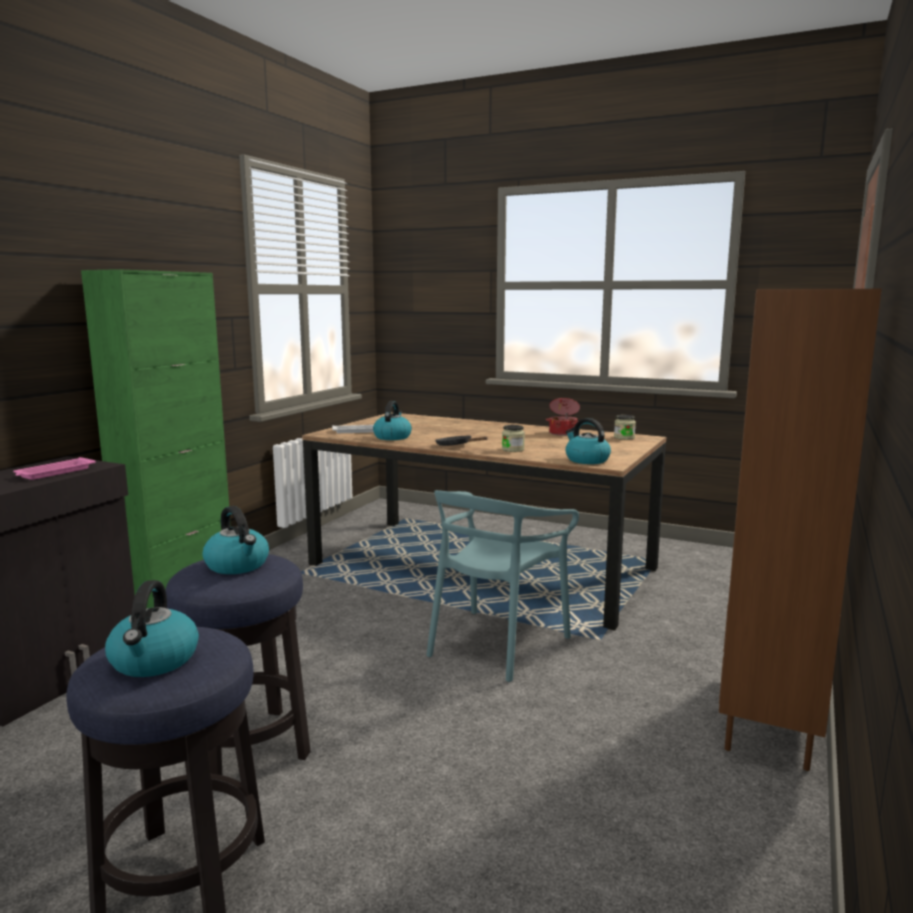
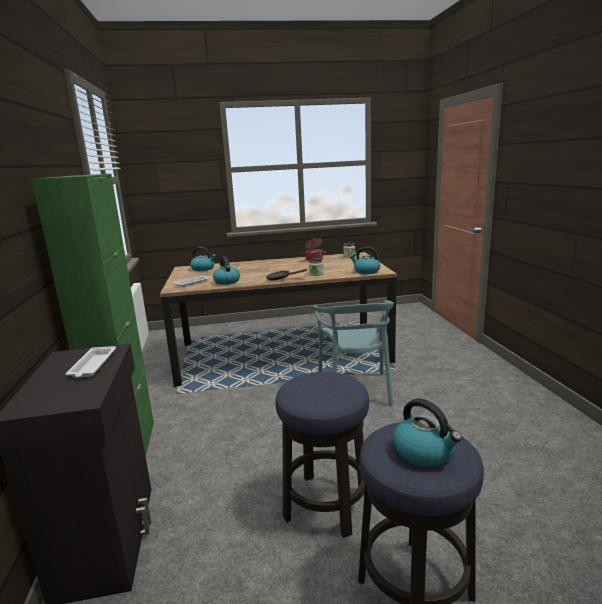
camera: 35 degrees left, 5 degrees up
pink tray [13,457,96,480] -> white tray [66,346,116,378]
kettle [203,506,269,574] -> kettle moved to [190,247,216,271]
brown bookcase [719,289,882,771] -> none

